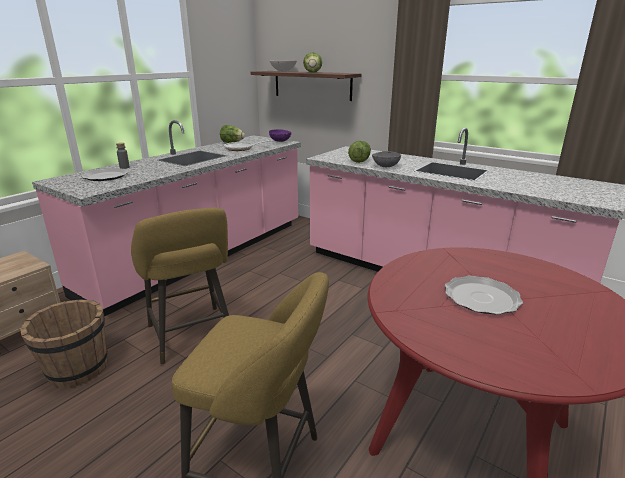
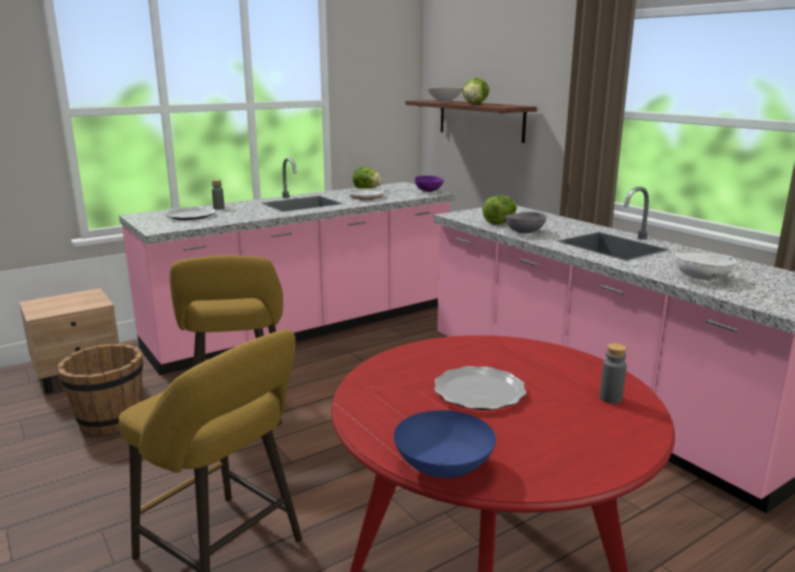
camera: 20 degrees right, 5 degrees down
none -> blue bowl [394,410,496,478]
none -> grey bottle [600,343,627,404]
none -> white bowl [675,252,737,280]

